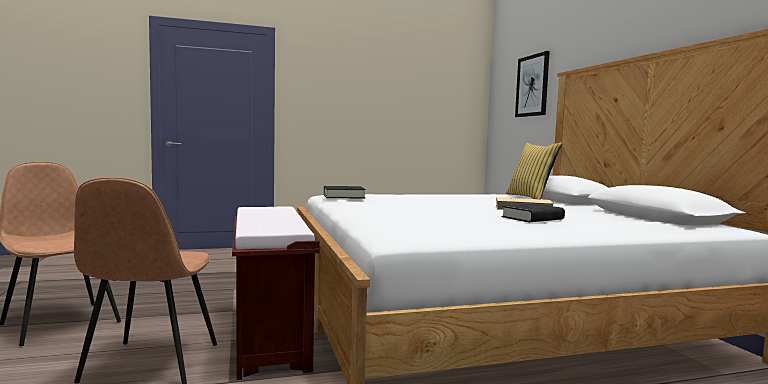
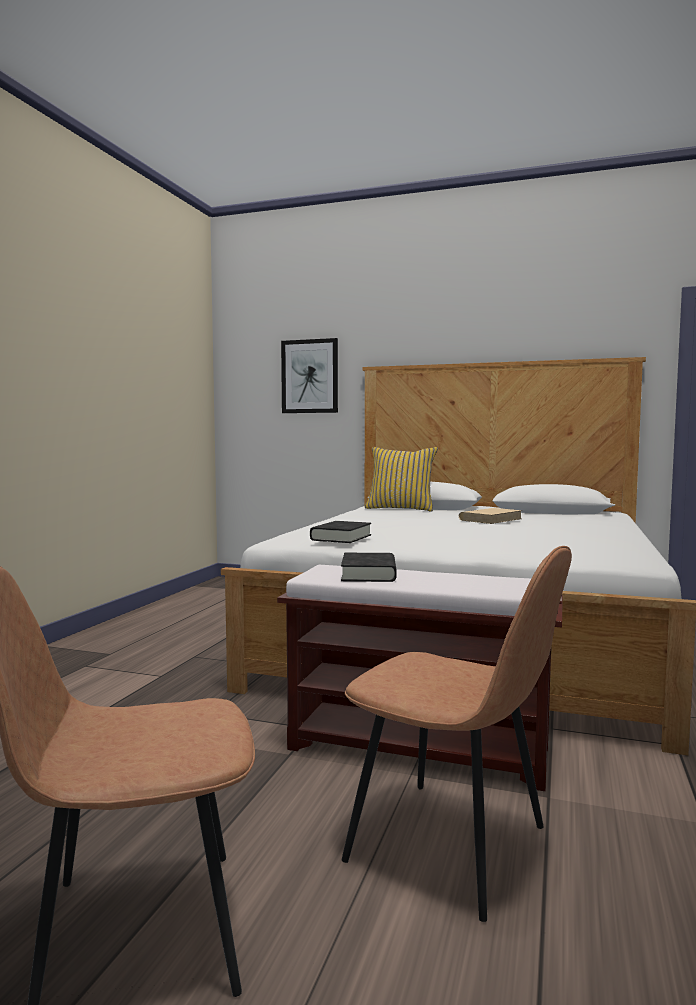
camera: 55 degrees left, 0 degrees up
black book [502,204,565,222] -> black book moved to [341,553,397,582]

